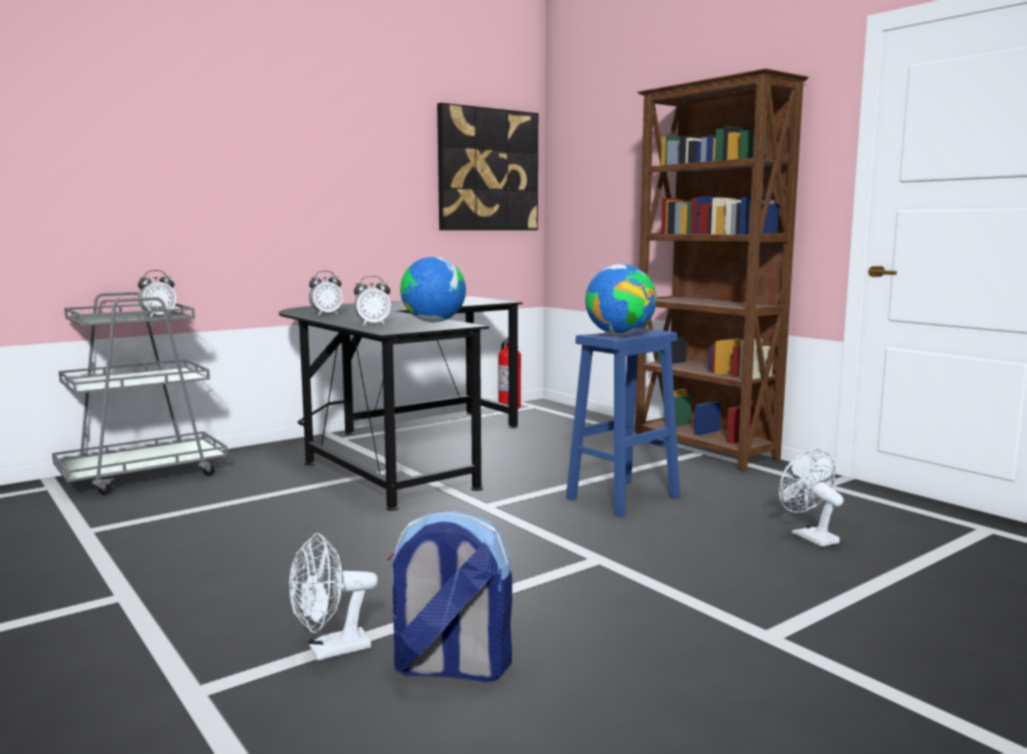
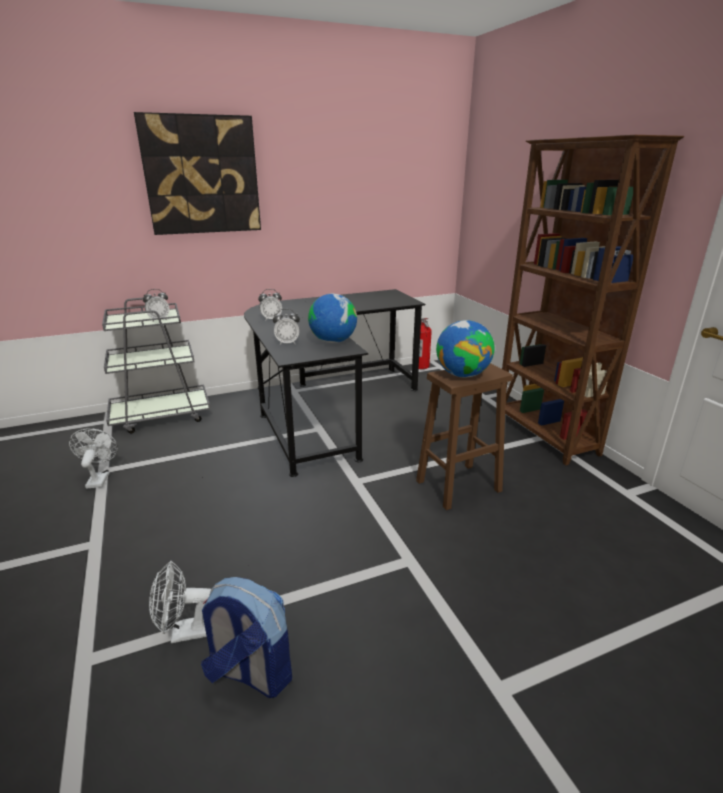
camera: 15 degrees right, 15 degrees up
picture [437,103,538,230] -> picture moved to [134,112,261,235]
blue stool [566,328,680,517] -> brown stool [416,363,513,510]
white fan [779,450,844,547] -> white fan moved to [69,428,118,488]

